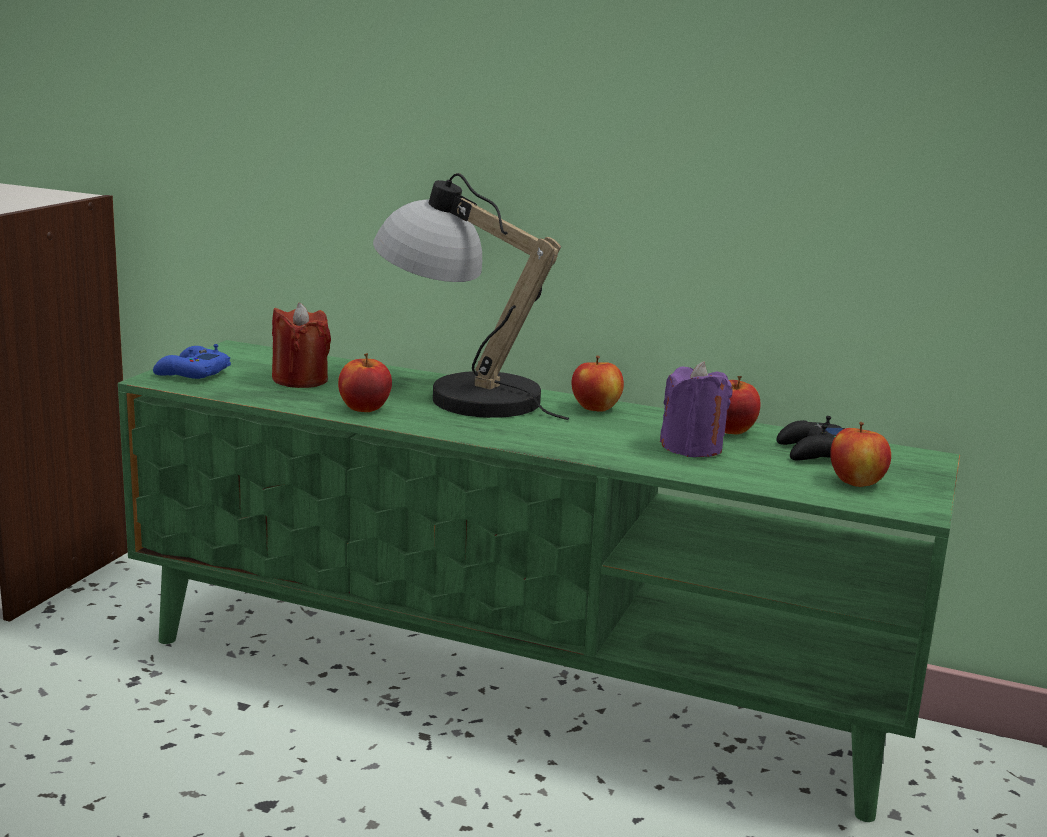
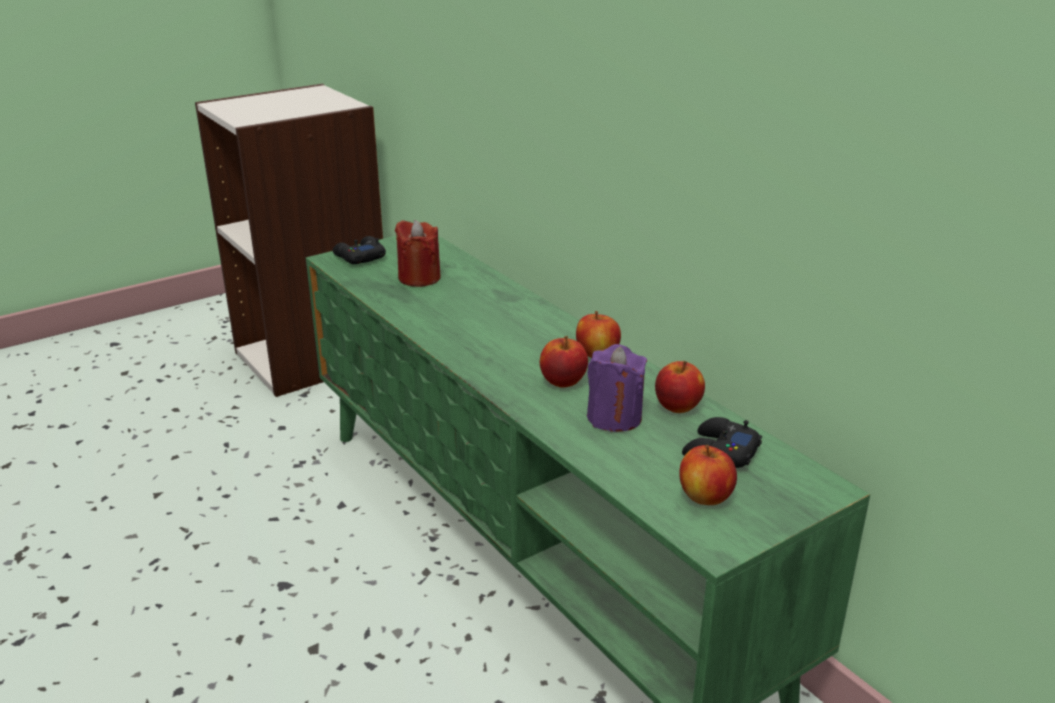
camera: 35 degrees right, 10 degrees up
blue game controller [153,344,231,379] -> black game controller [333,236,386,264]
apple [338,353,392,412] -> apple moved to [540,336,588,388]
table lamp [373,173,569,420] -> none

